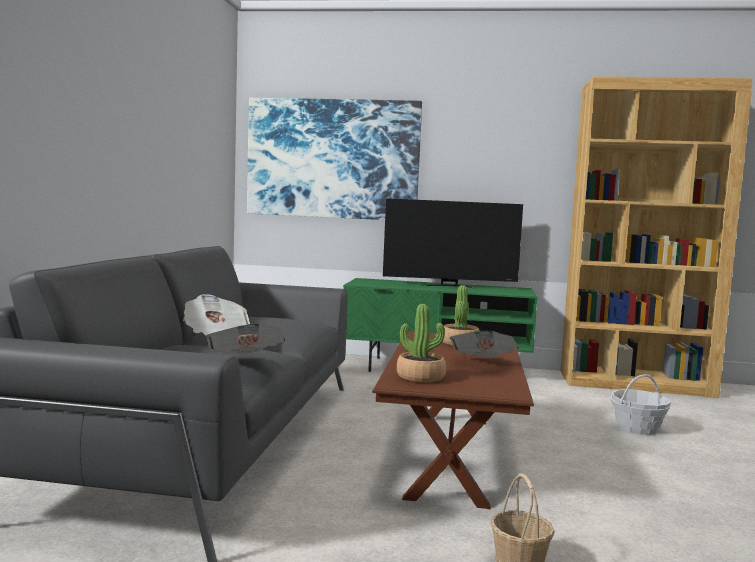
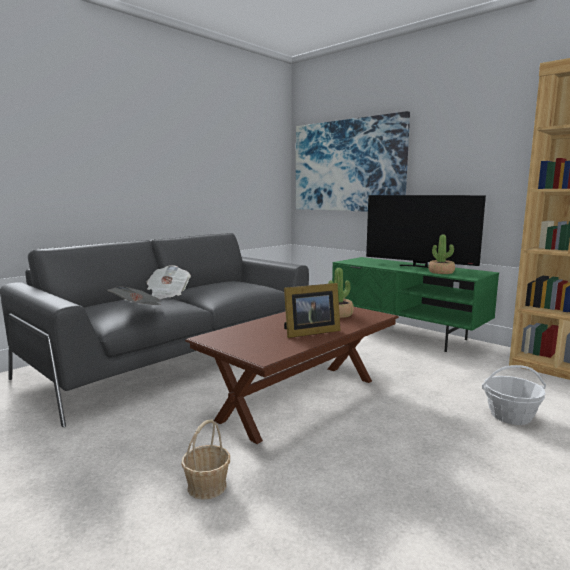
camera: 35 degrees right, 5 degrees up
potted plant [397,304,446,383] -> potted plant moved to [428,235,455,274]
newspaper [450,331,519,357] -> picture frame [284,283,341,338]

